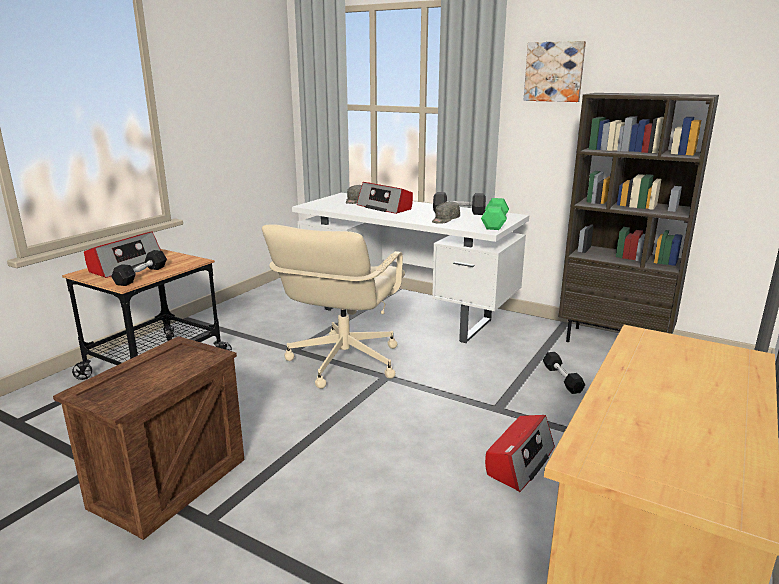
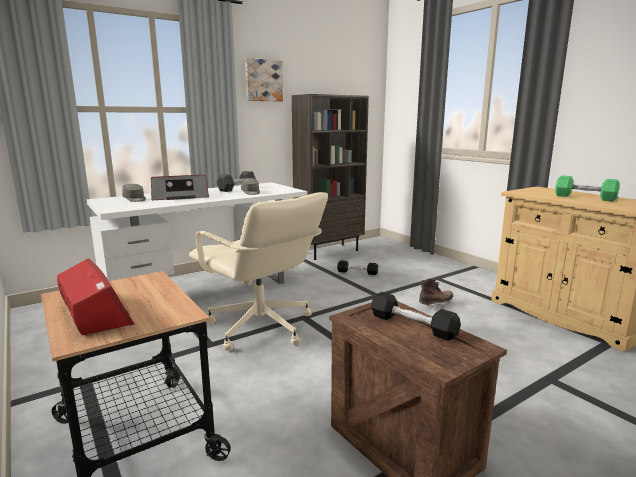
camera: 65 degrees left, 5 degrees down
black dumbbell [111,250,167,286] -> black dumbbell moved to [371,292,461,341]
green dumbbell [481,198,509,230] -> green dumbbell moved to [555,175,620,202]
radio [485,415,555,492] -> brown boot [419,279,453,309]

